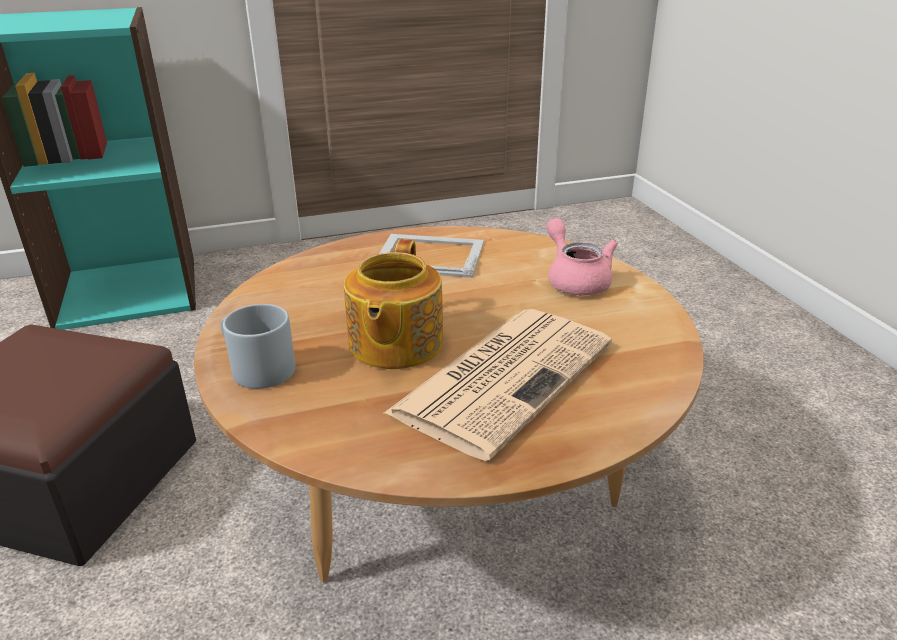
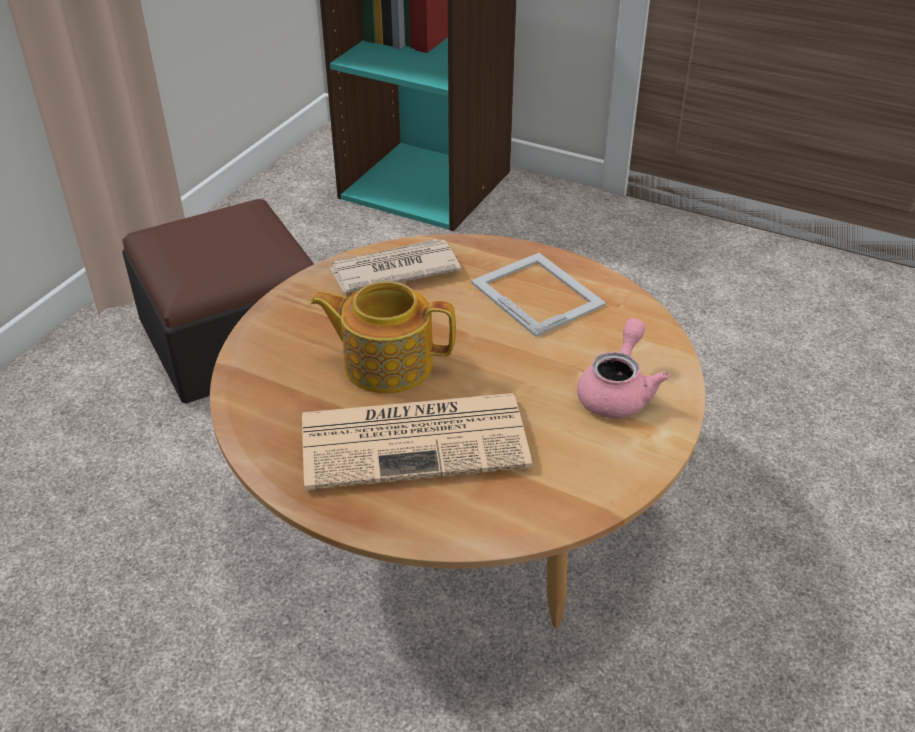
camera: 45 degrees right, 10 degrees up
grey mug [220,304,296,389] -> none
teapot [344,239,444,369] -> teapot turned 45 degrees clockwise [310,281,456,394]
none -> newspaper [329,239,461,293]

